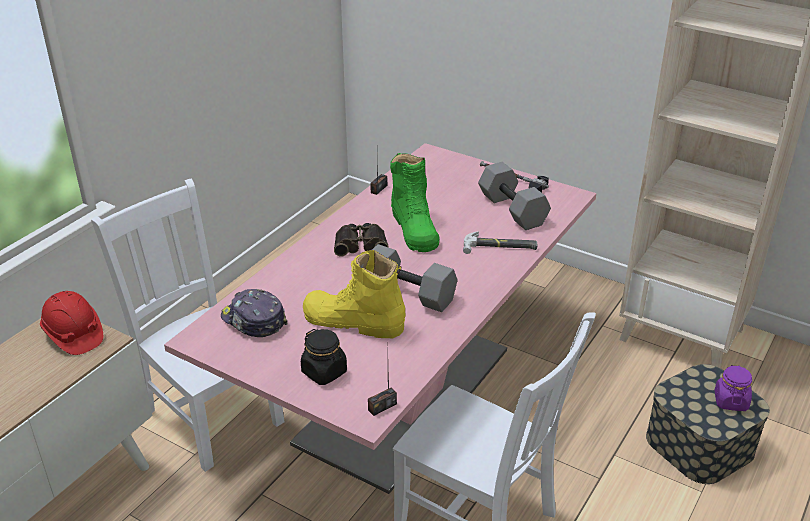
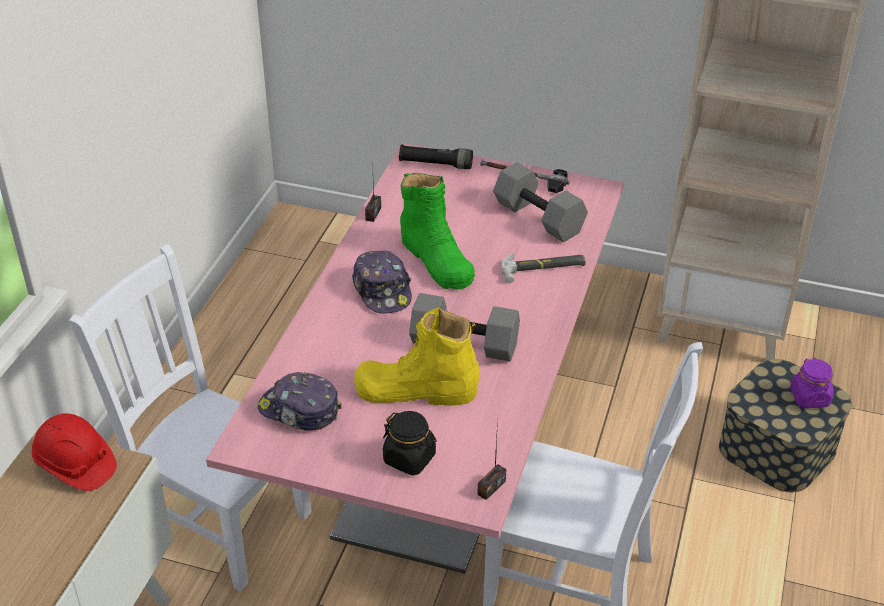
camera: 15 degrees left, 5 degrees up
binoculars [334,223,389,257] -> cap [352,251,412,314]
none -> black flashlight [399,144,473,169]

